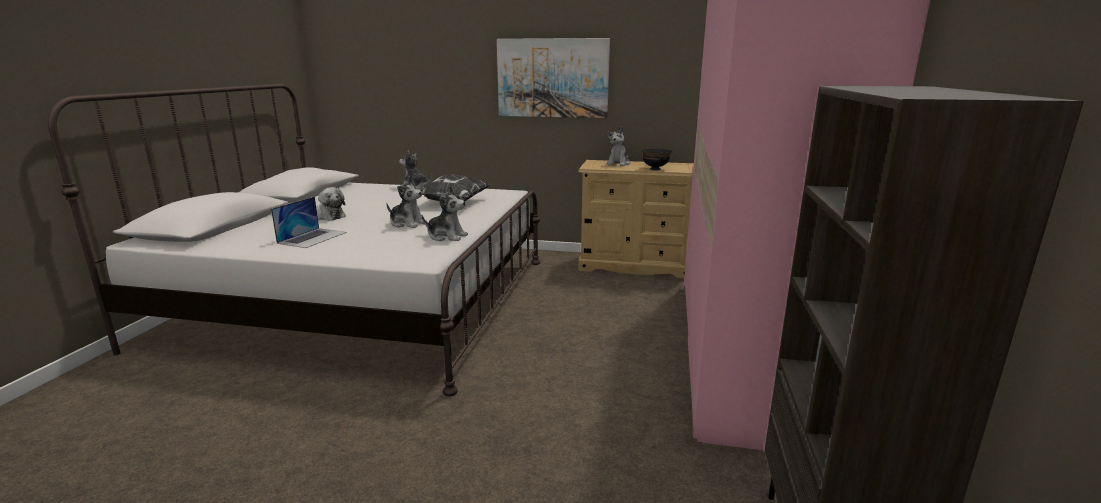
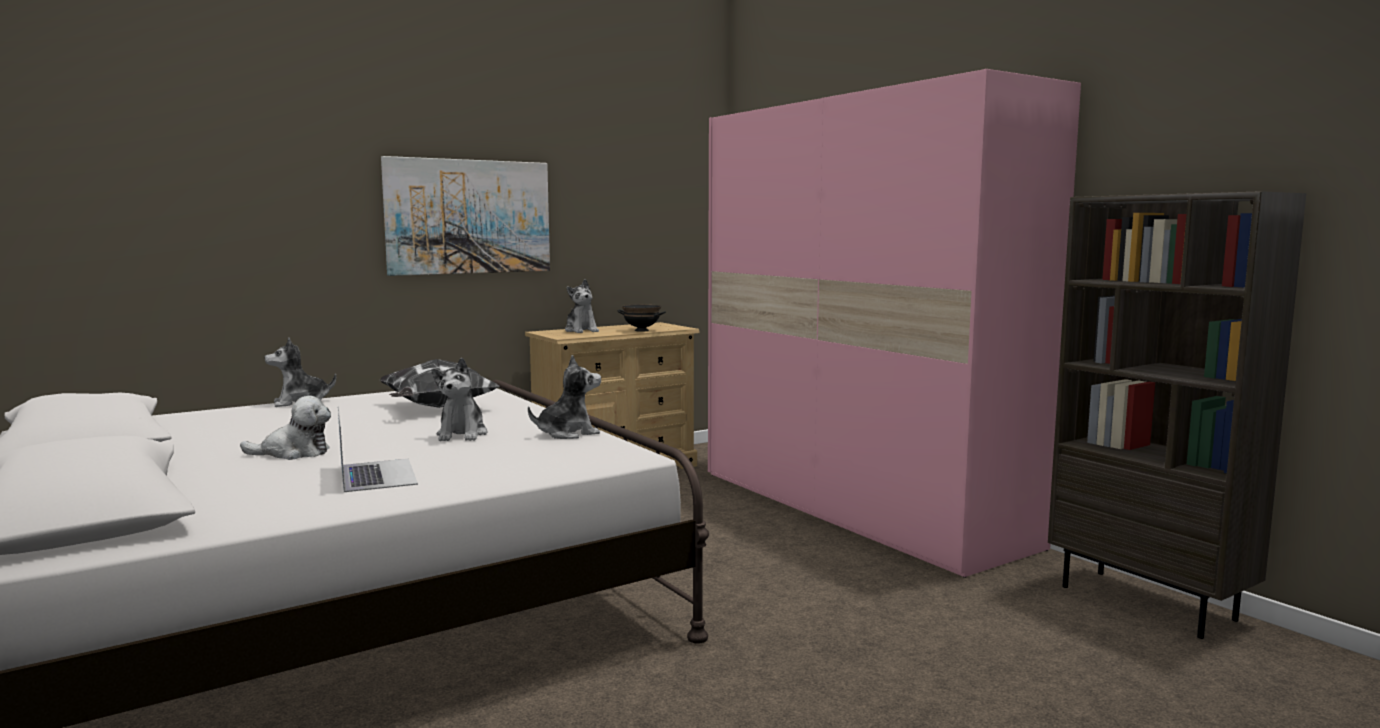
camera: 45 degrees left, 10 degrees down
plush toy [386,176,427,228] -> plush toy turned 105 degrees clockwise [431,358,487,441]

